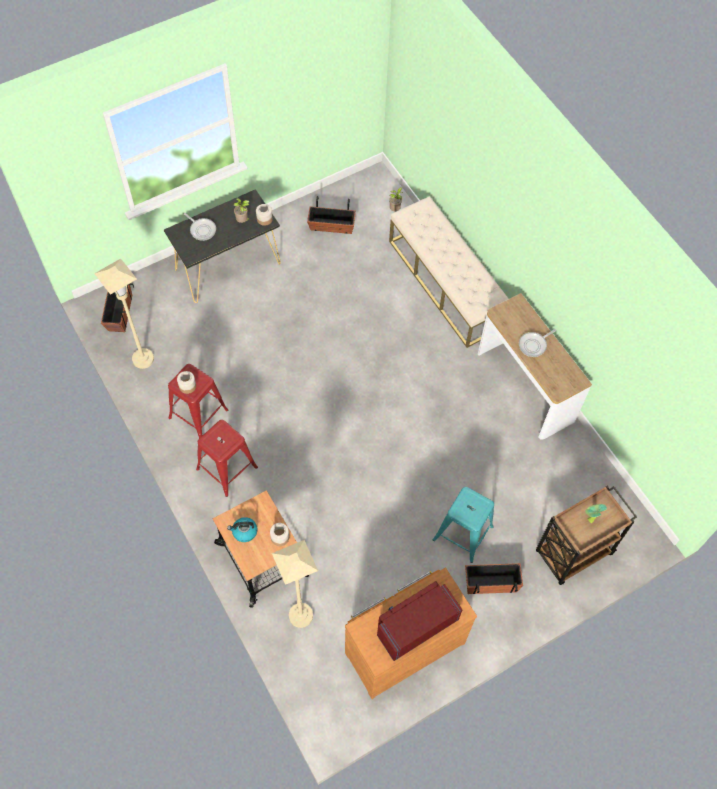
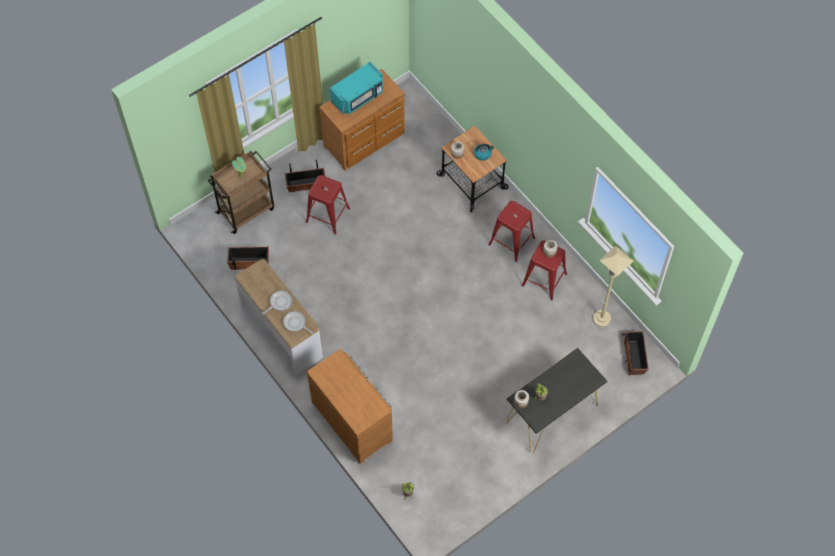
camera: 175 degrees right, 0 degrees up
frying pan [184,213,216,241] -> frying pan moved to [283,311,314,334]
beige floor lamp [272,540,318,628] -> none
planter [307,196,356,234] -> planter moved to [227,247,269,270]
red microwave [377,581,462,661] -> turquoise microwave [330,62,383,114]
beige bench [389,196,509,348] -> brown dresser [306,349,393,464]
turquoise stool [433,487,494,563] -> red stool [306,175,350,235]

